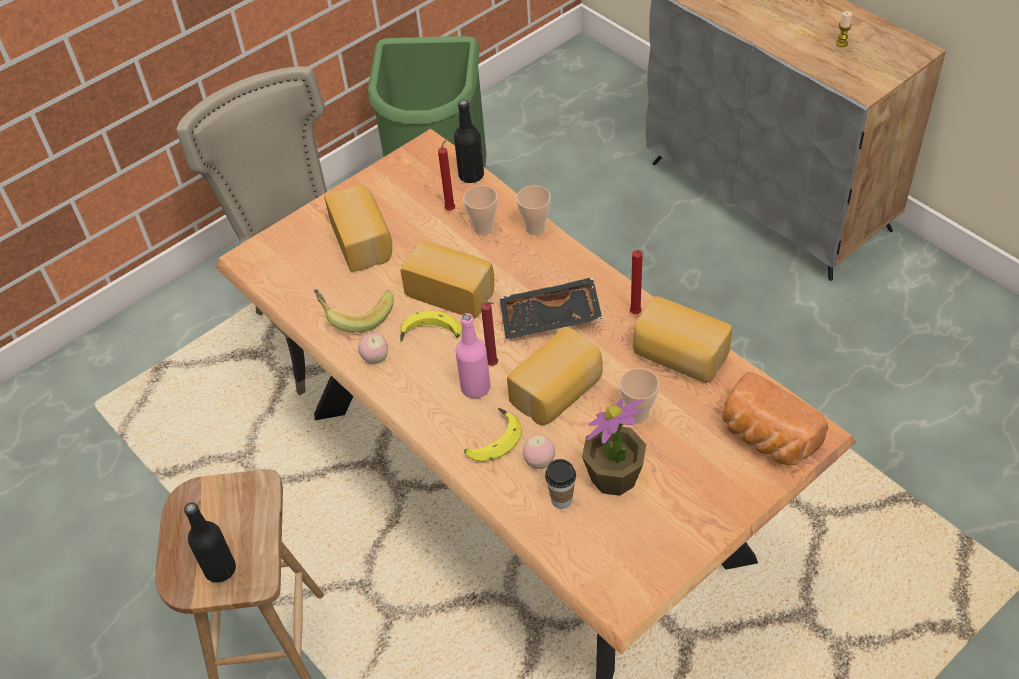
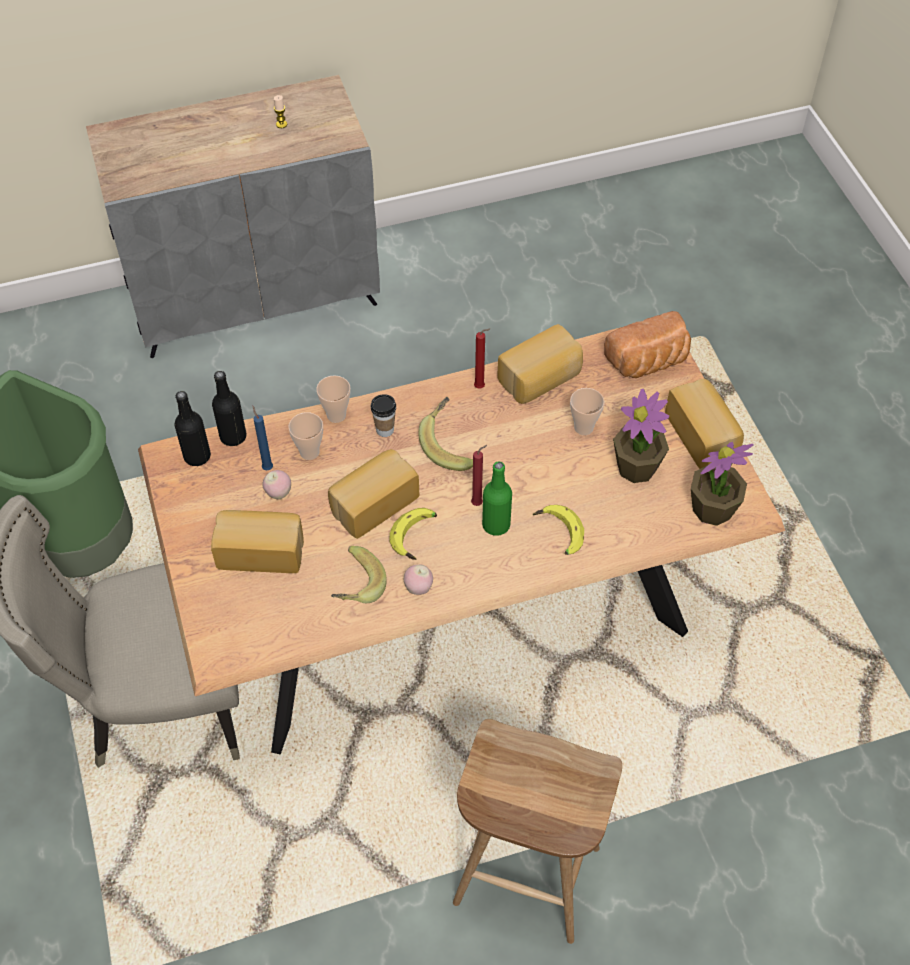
camera: 70 degrees left, 5 degrees up
black bottle [184,502,236,583] -> black bottle moved to [175,391,211,466]
red candle [438,138,455,211] -> blue candle [253,406,273,471]
pink bottle [455,313,490,398] -> green bottle [482,462,512,536]
black tray [499,277,602,339] -> banana [418,397,473,471]
bread [507,327,603,425] -> bread moved to [665,379,744,469]
apple [523,436,555,469] -> apple moved to [262,470,291,500]
cup [545,459,576,509] -> cup moved to [371,394,396,437]
none -> potted plant [691,442,754,526]

